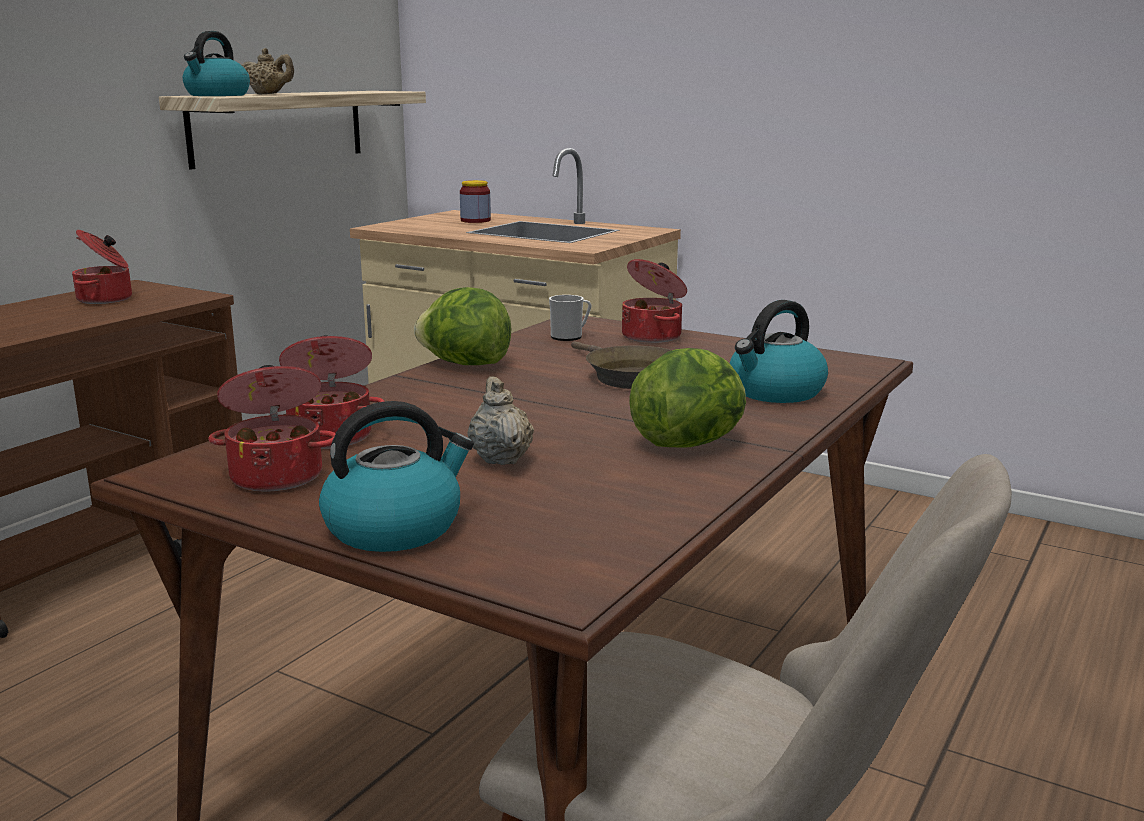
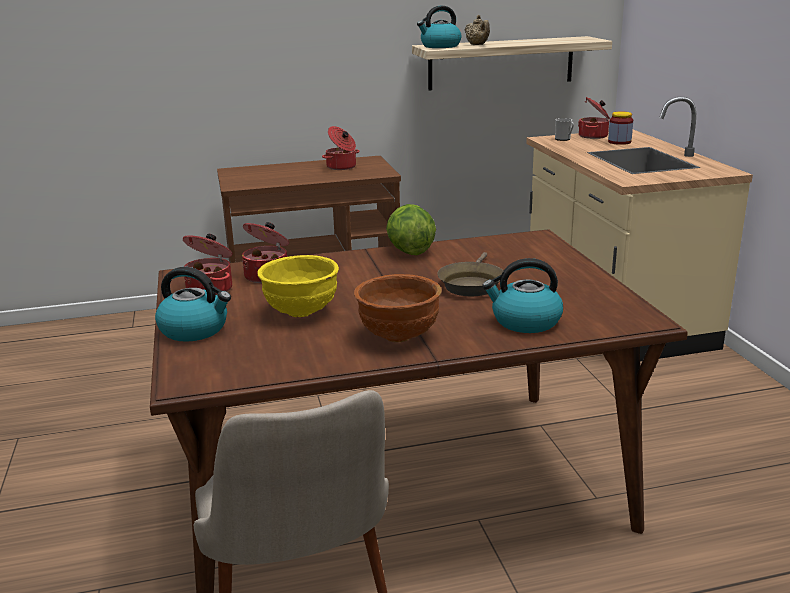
camera: 45 degrees right, 5 degrees up
beige teapot [467,377,534,465] -> yellow bowl [257,255,339,317]
mug [549,295,591,341] -> mug moved to [555,118,574,141]
cooking pot [622,259,687,343] -> cooking pot moved to [578,97,610,139]
lettuce [629,348,746,447] -> brown bowl [354,274,442,342]

